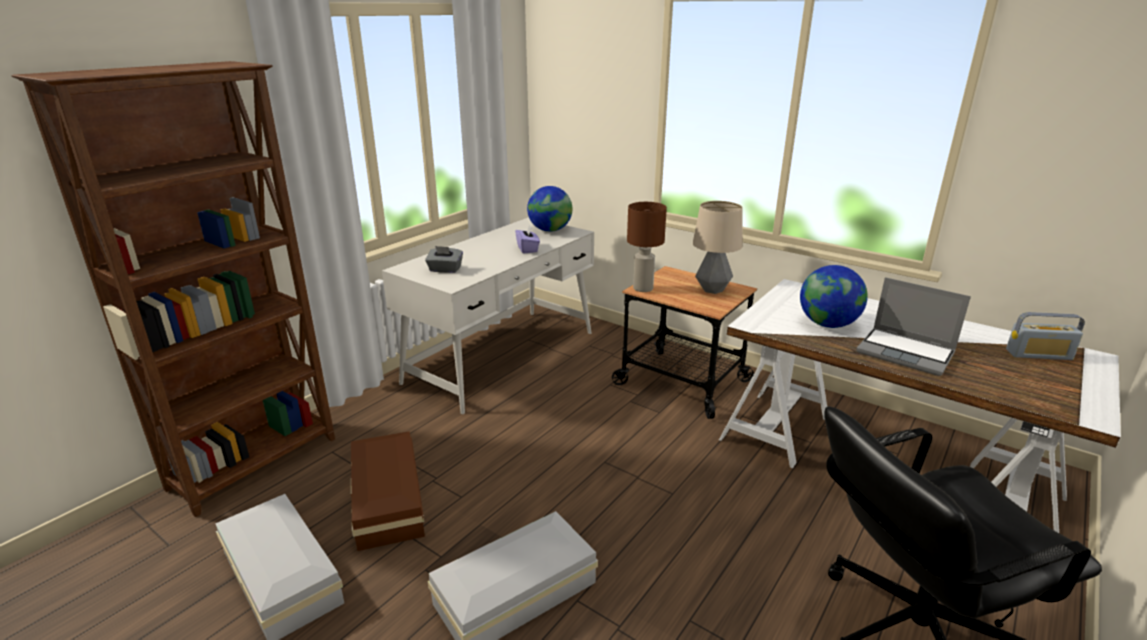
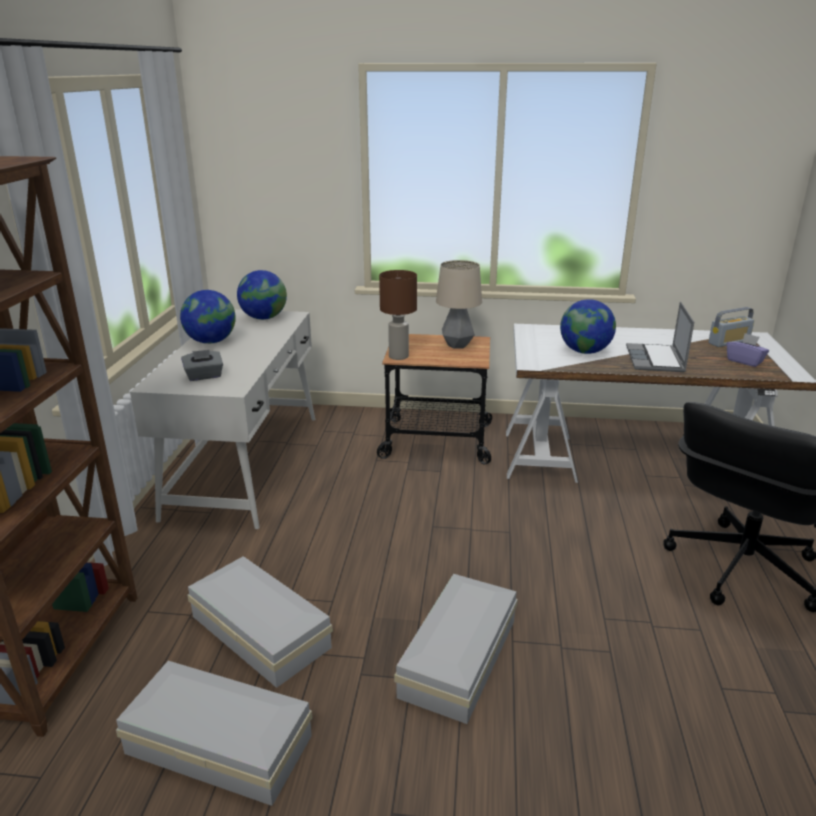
camera: 30 degrees left, 0 degrees up
brown storage box [351,431,425,551] -> white storage box [187,556,333,688]
purple tissue box [515,224,540,254] -> purple tissue box moved to [727,333,769,367]
laptop [856,277,971,376] -> laptop turned 90 degrees clockwise [626,302,694,372]
none -> globe [180,290,236,344]

